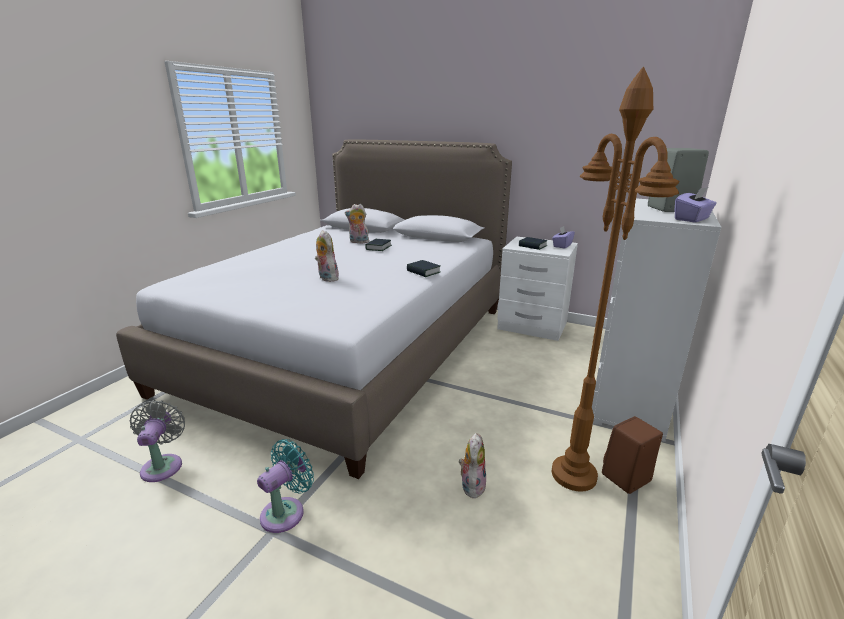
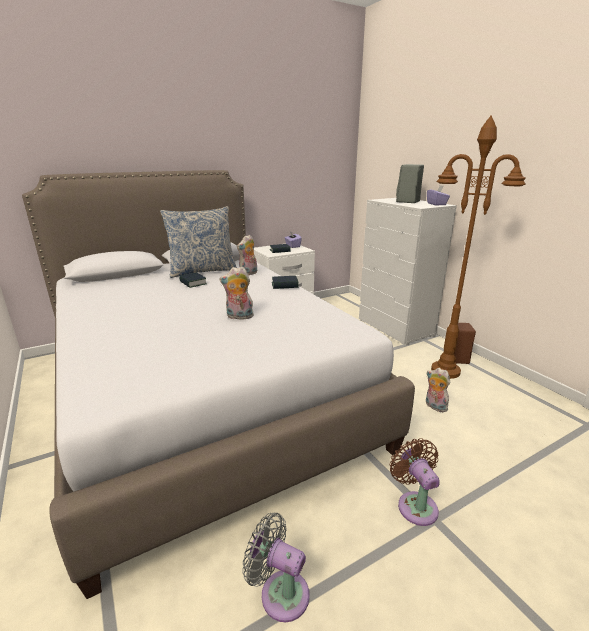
camera: 55 degrees left, 0 degrees up
turquoise fan [257,439,314,533] -> brown fan [390,438,440,526]
plush toy [345,204,369,243] -> plush toy moved to [237,235,257,276]
none -> pillow [160,206,237,278]

